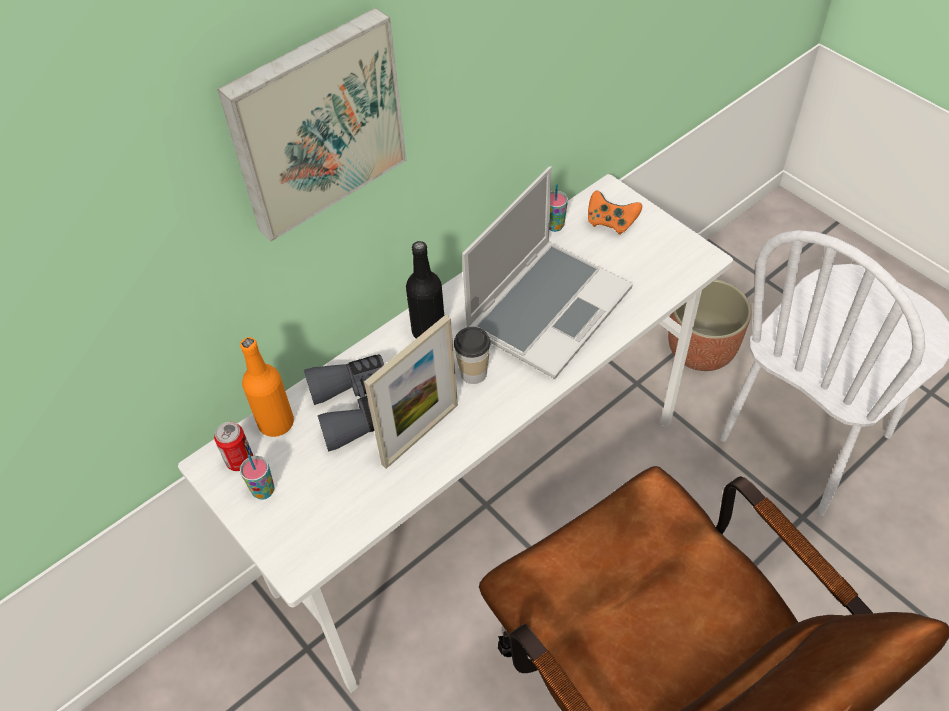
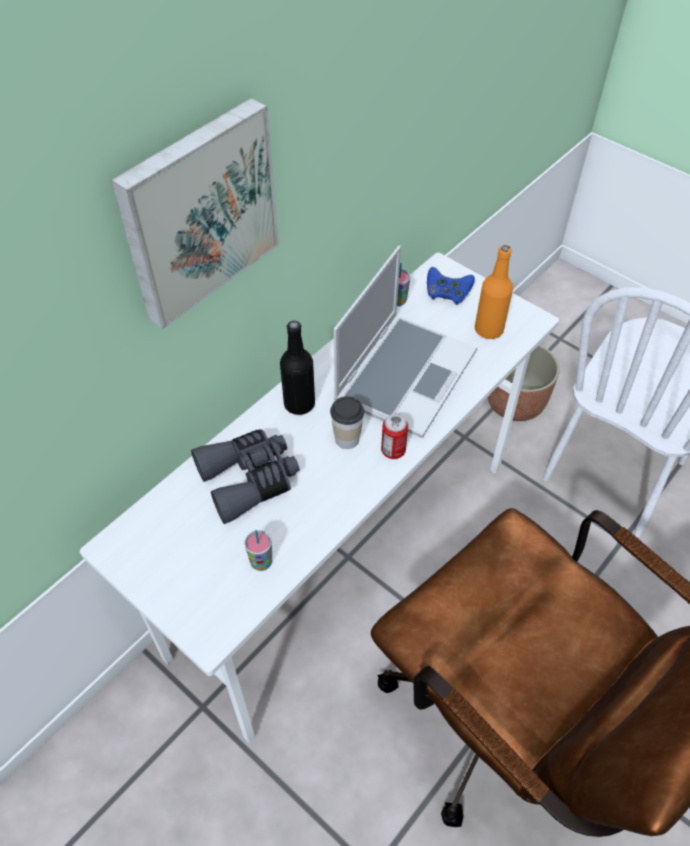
camera: 10 degrees left, 0 degrees up
can [214,422,253,471] -> can moved to [381,414,408,459]
orange bottle [240,337,294,437] -> orange bottle moved to [475,245,513,339]
cup [240,455,275,500] -> cup moved to [244,530,272,571]
picture frame [364,315,458,469] -> none
orange game controller [588,190,642,235] -> blue game controller [427,267,475,305]

